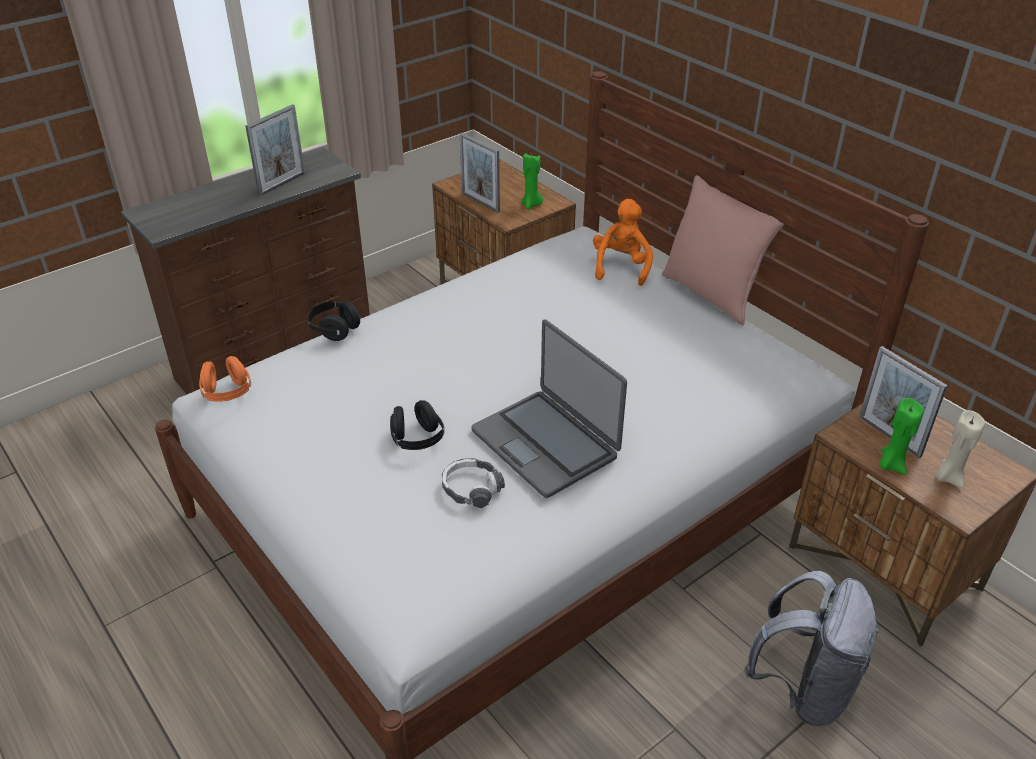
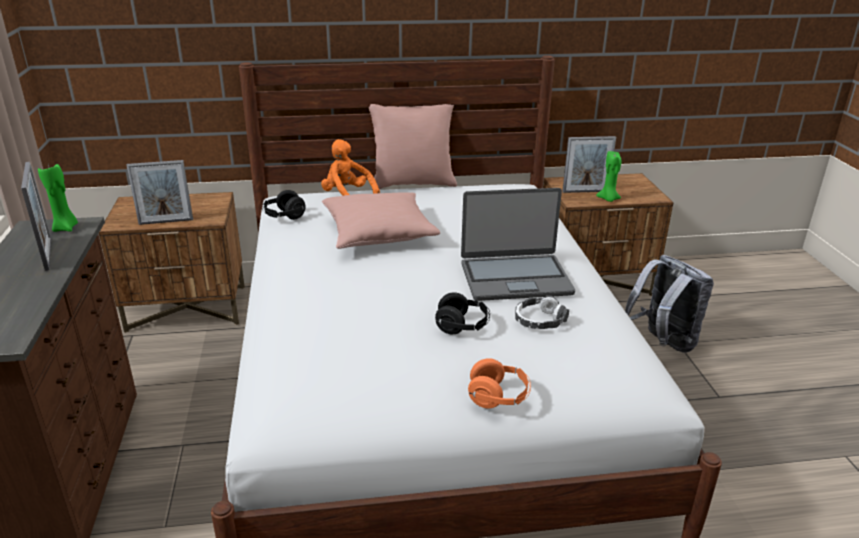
camera: 60 degrees left, 10 degrees down
orange headphones [199,356,251,402] -> orange headphones moved to [468,358,531,409]
black headphones [307,301,362,341] -> black headphones moved to [262,190,306,220]
green candle [521,153,543,210] -> green candle moved to [38,164,78,232]
beige candle [936,410,985,488] -> none
none -> pink pillow [322,192,440,249]

